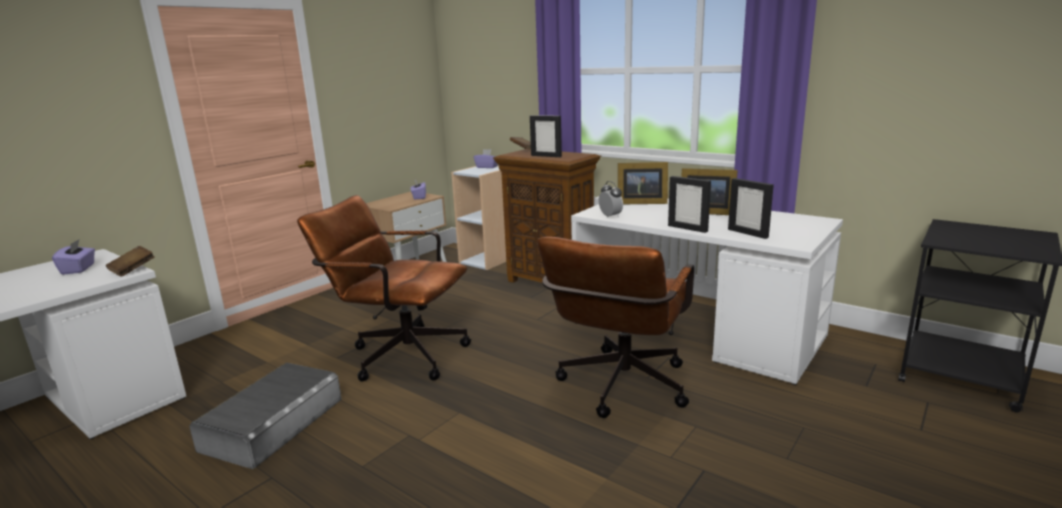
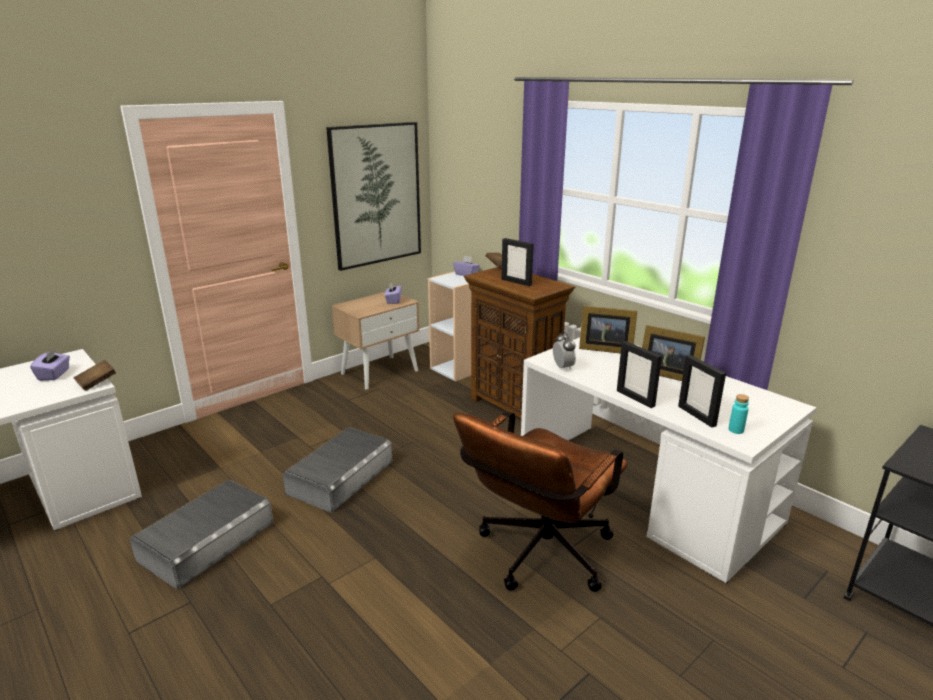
camera: 10 degrees right, 5 degrees up
brown office chair [297,195,471,382] -> grey storage box [283,427,393,513]
none -> picture [326,122,421,271]
none -> turquoise bottle [728,394,749,434]

